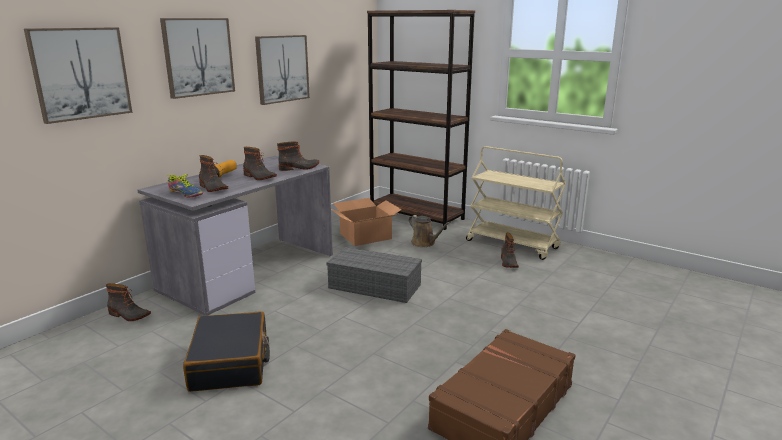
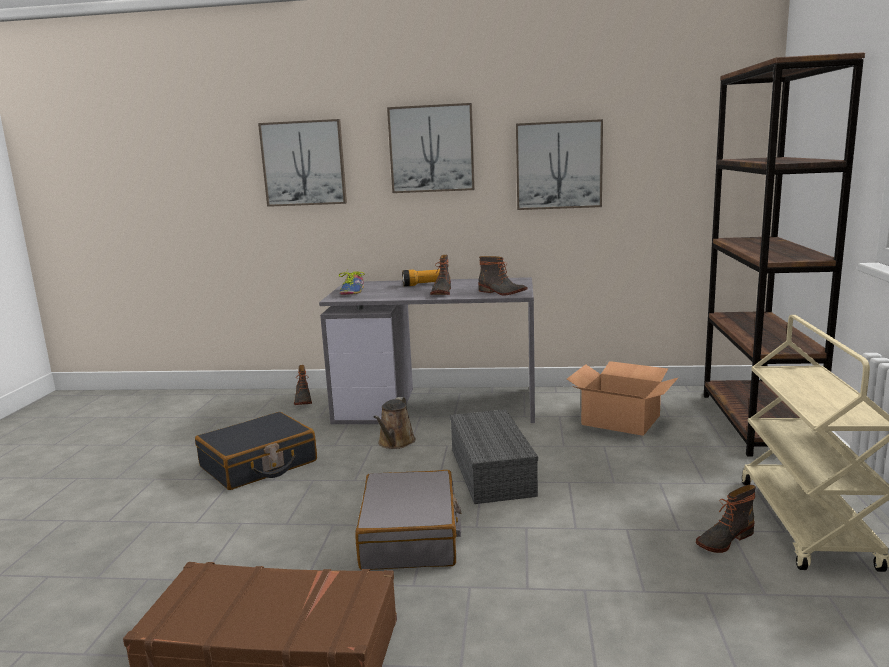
camera: 60 degrees right, 5 degrees down
boot [199,155,228,192] -> none
brown watering can [409,215,451,247] -> brown watering can moved to [373,397,416,449]
none -> grey suitcase [355,470,461,570]

